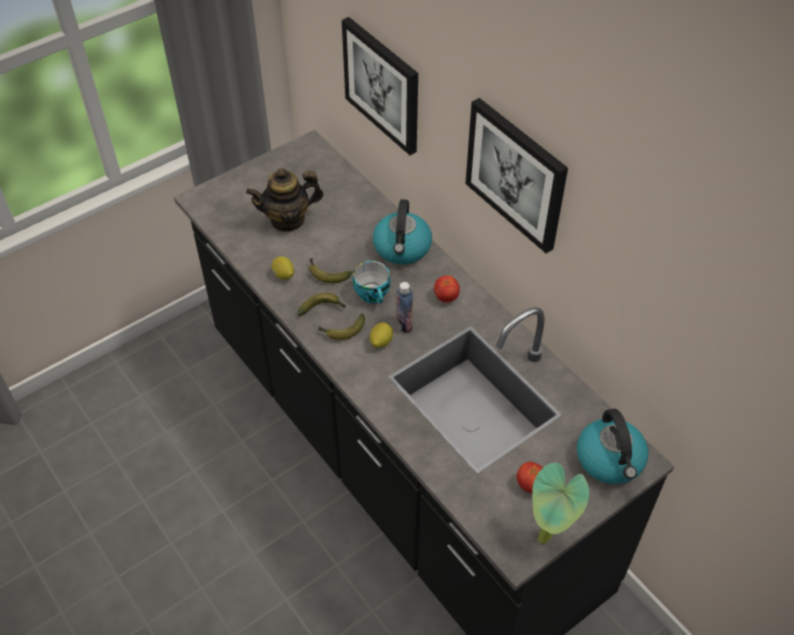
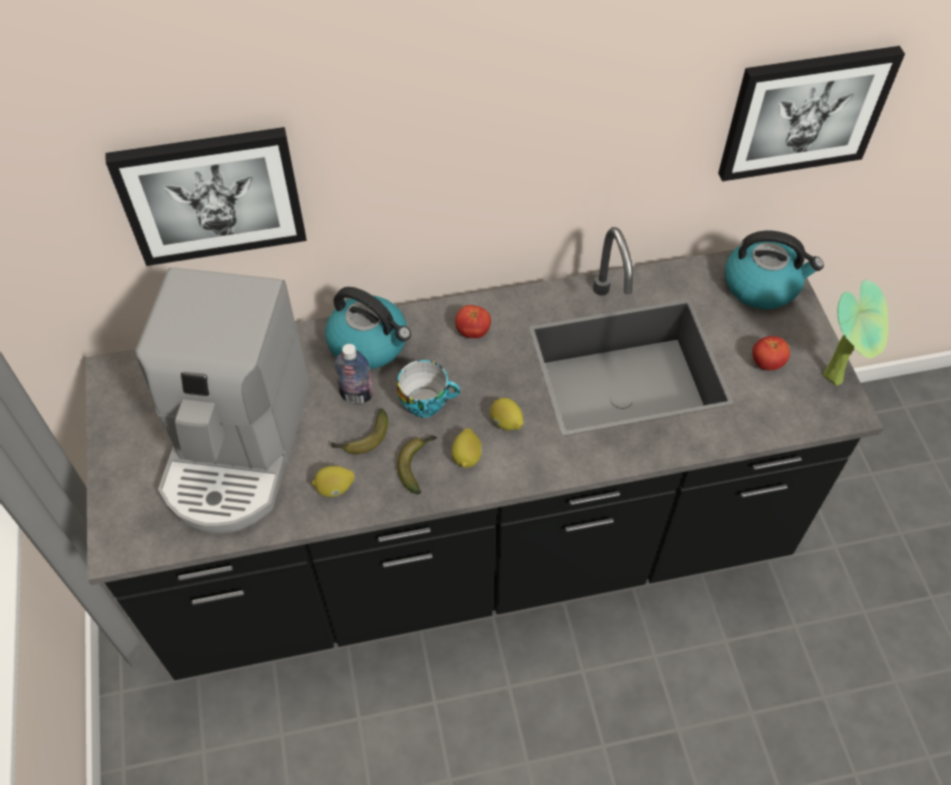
camera: 65 degrees left, 5 degrees up
teapot [246,168,323,232] -> coffee machine [135,267,309,534]
banana [318,314,365,340] -> lemon [452,428,482,468]
bottle [397,282,413,333] -> bottle moved to [334,344,373,404]
picture [465,98,568,254] -> picture moved to [718,46,905,181]

